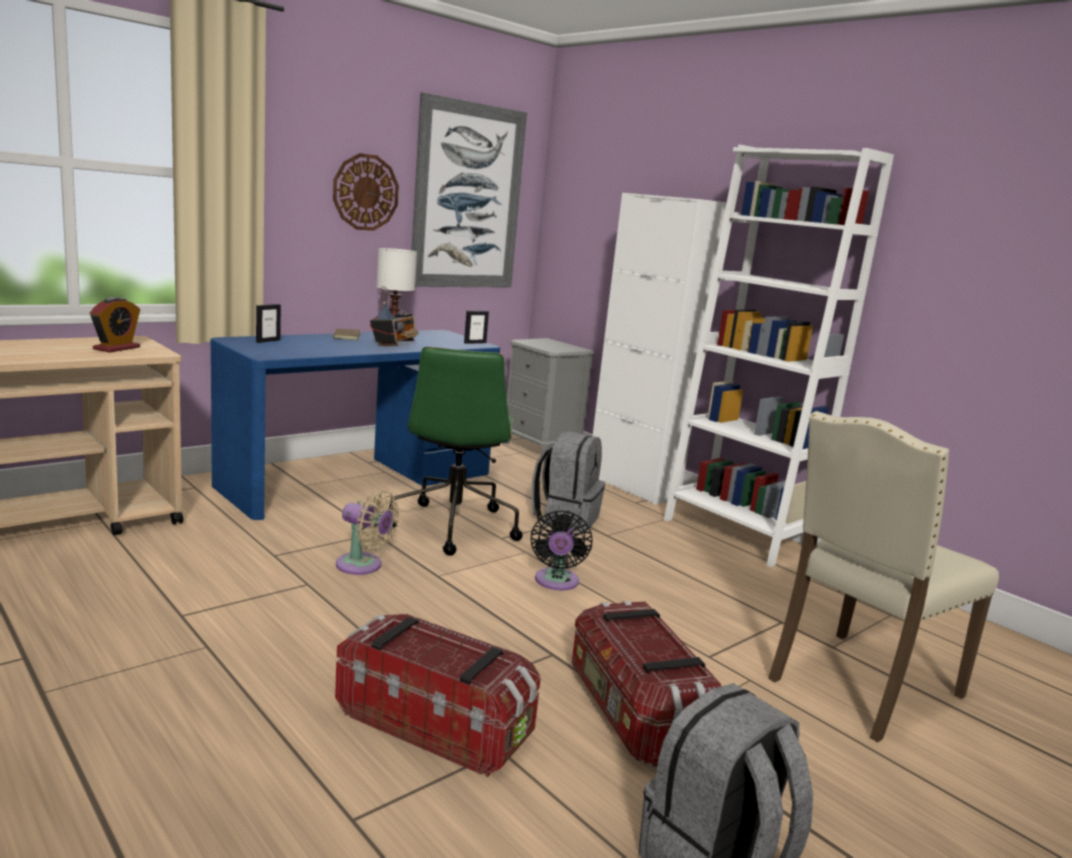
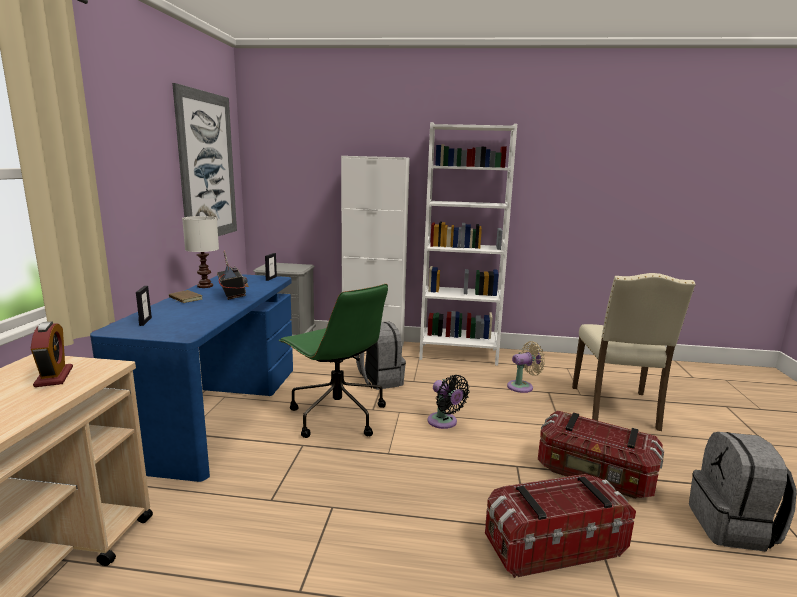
camera: 40 degrees left, 0 degrees up
wall clock [333,153,399,231] -> none
beige fan [336,490,399,575] -> beige fan moved to [507,341,545,393]

